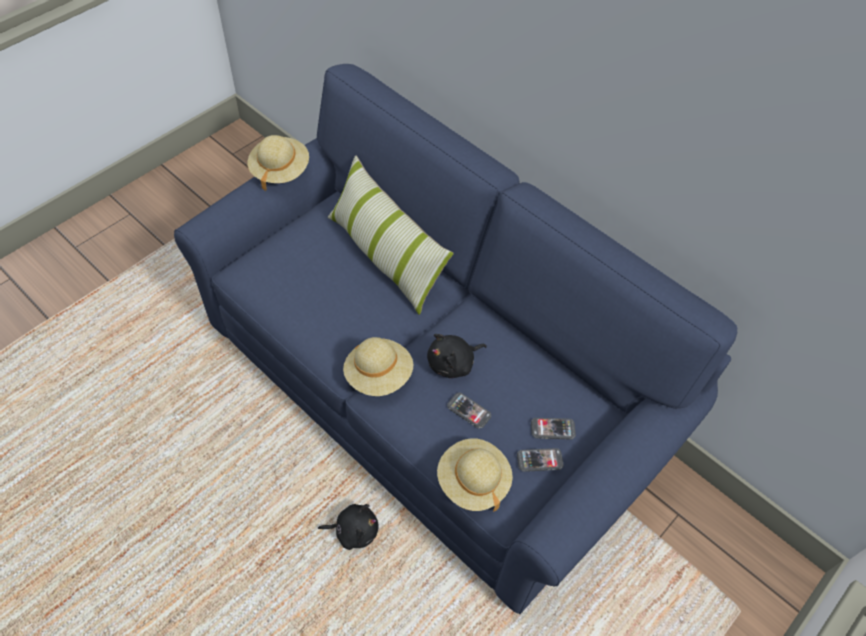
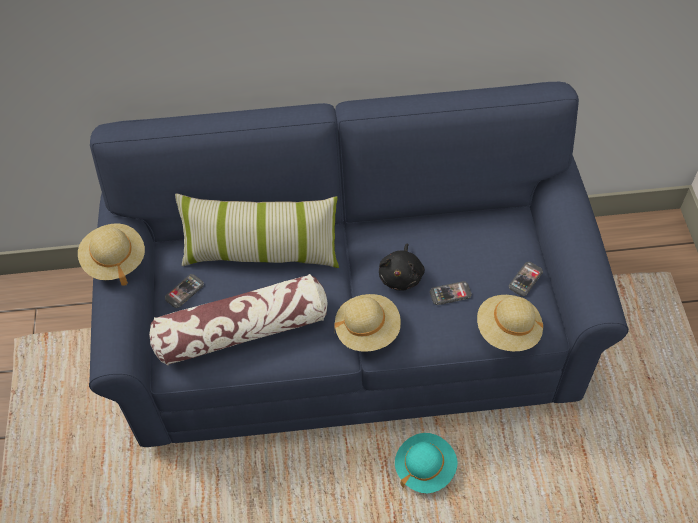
camera: 45 degrees left, 0 degrees up
black plush toy [318,504,379,550] -> turquoise hat [395,433,458,493]
phone [531,418,576,439] -> phone moved to [165,274,204,308]
none -> pillow [149,274,328,366]

